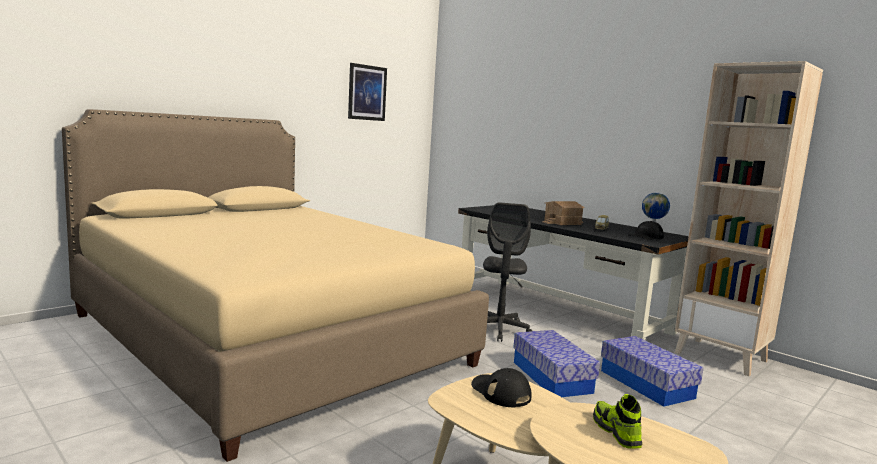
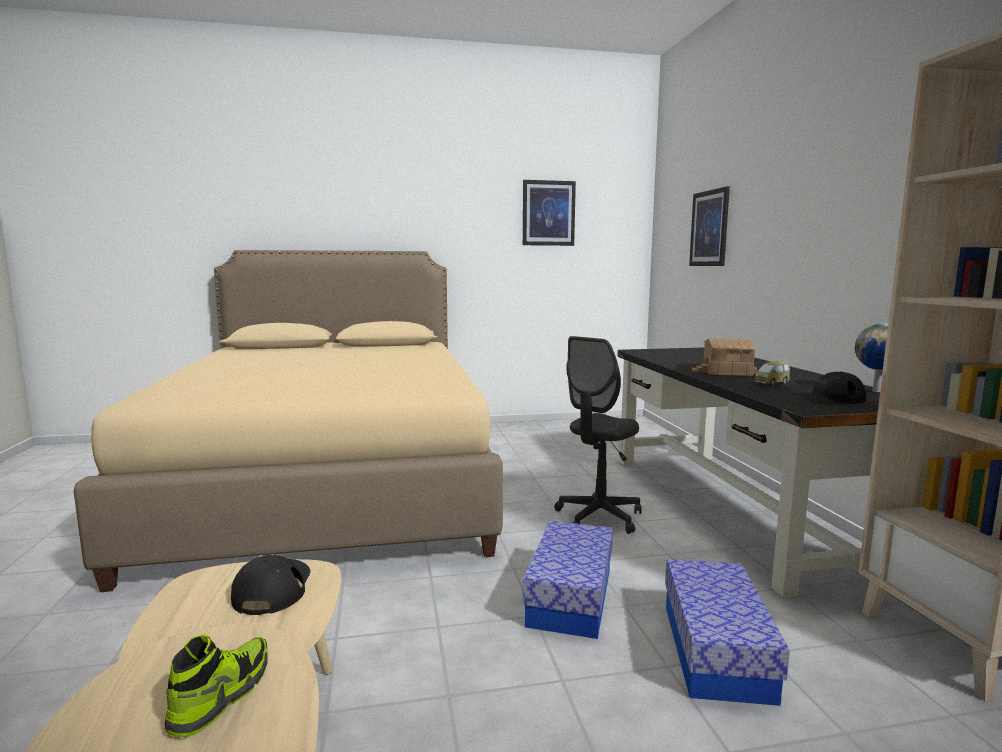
camera: 35 degrees right, 0 degrees up
none -> picture [689,187,730,266]

